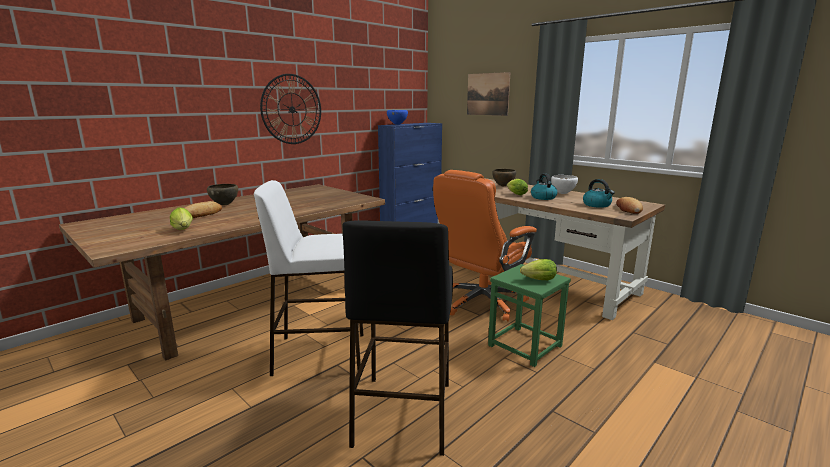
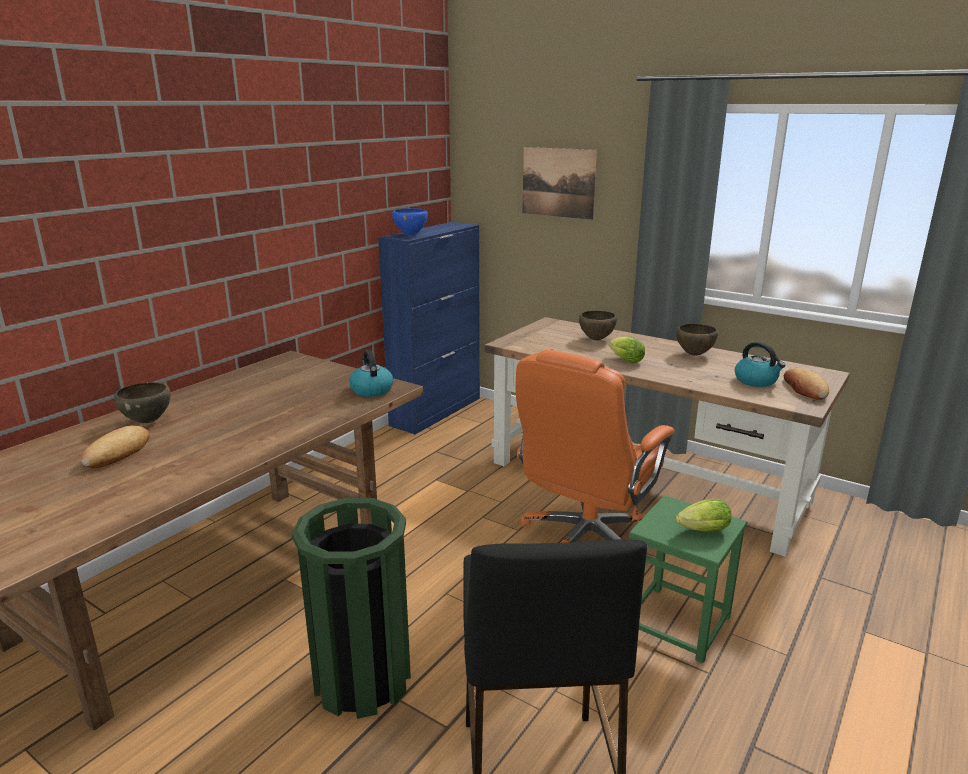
camera: 10 degrees left, 5 degrees up
lettuce [170,207,193,230] -> none
white stool [254,180,363,376] -> green trash can [292,498,411,719]
wall clock [260,74,321,144] -> none
kettle [531,173,557,200] -> kettle moved to [349,350,393,397]
white bowl [551,175,578,194] -> brown bowl [677,324,718,356]

